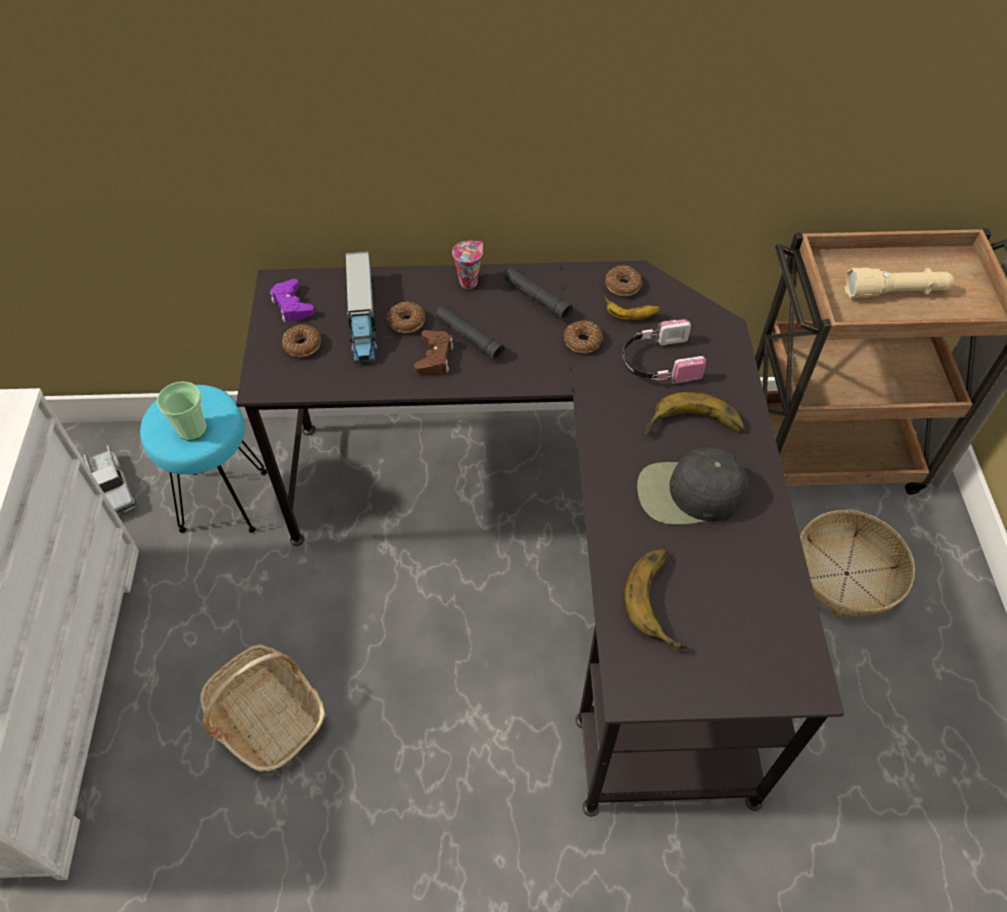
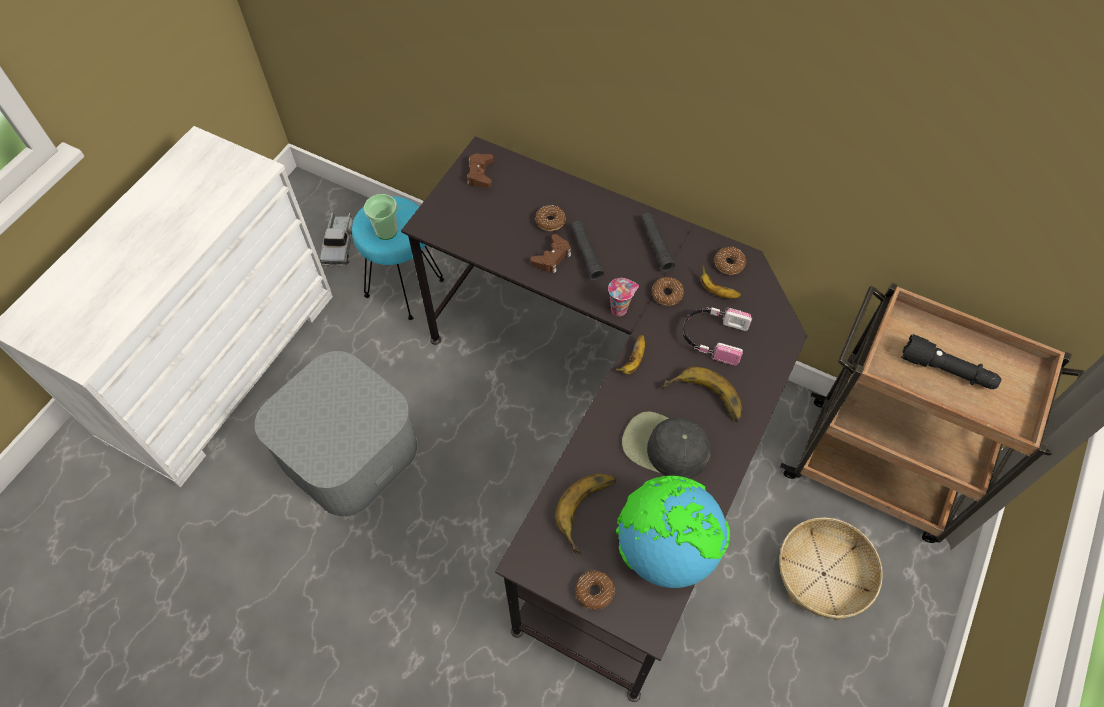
camera: 30 degrees right, 5 degrees up
basket [200,644,326,772] -> grey storage box [255,351,418,517]
purple game controller [270,279,315,322] -> brown game controller [467,153,494,188]
donut [282,324,321,357] -> donut moved to [575,571,614,610]
toy truck [345,251,377,364] -> none
cup [452,241,483,289] -> cup moved to [608,278,639,316]
beige flashlight [845,268,954,298] -> black flashlight [901,334,1001,389]
none -> banana [616,335,645,374]
none -> globe [616,475,730,588]

